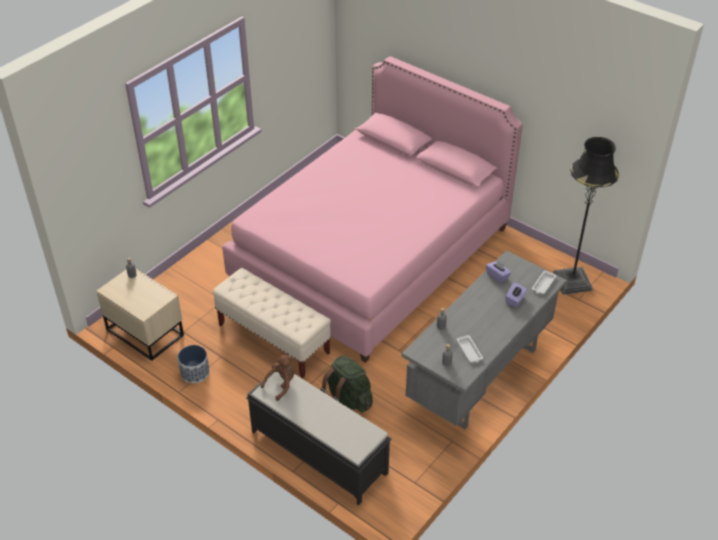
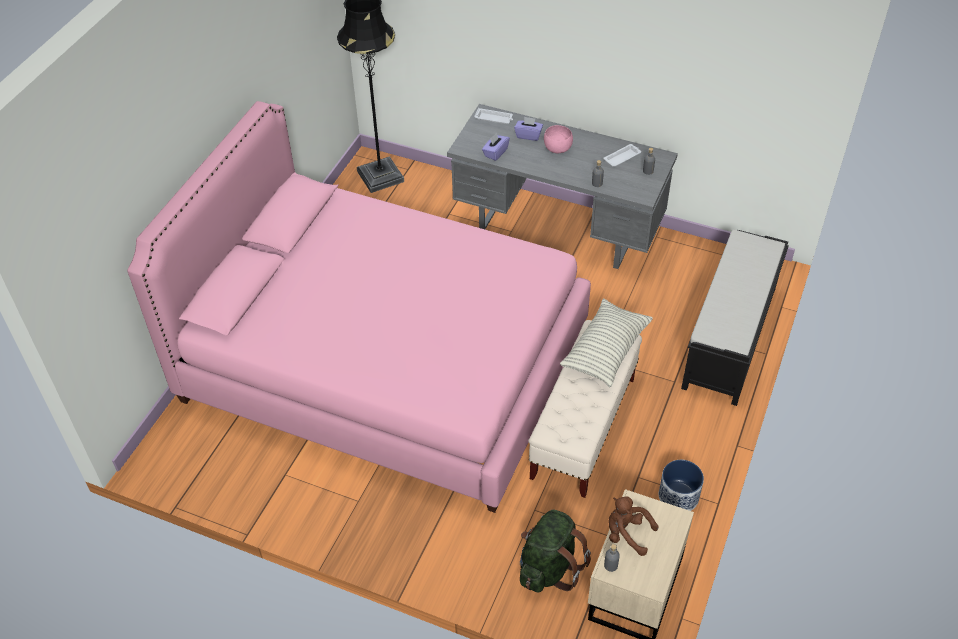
camera: 105 degrees left, 5 degrees up
brown plush toy [261,355,294,401] -> brown plush toy moved to [608,496,659,556]
green backpack [320,356,373,413] -> green backpack moved to [520,509,591,592]
none -> pink bowl [544,125,573,153]
none -> pillow [560,299,653,387]

